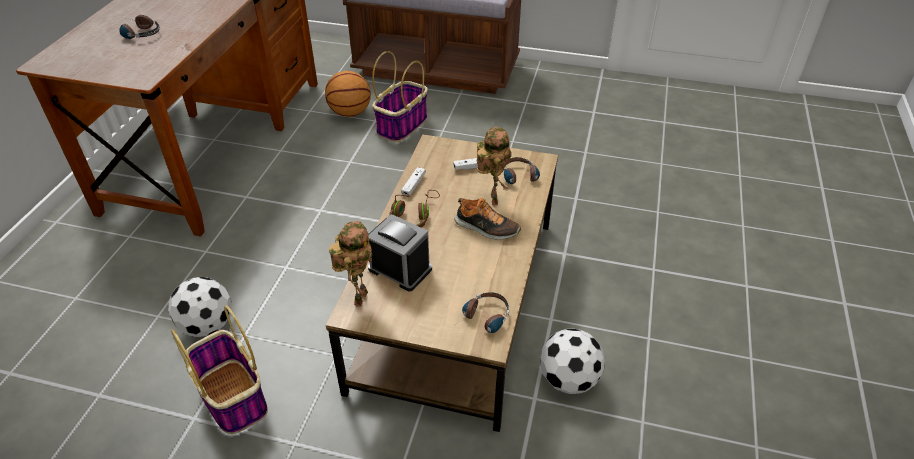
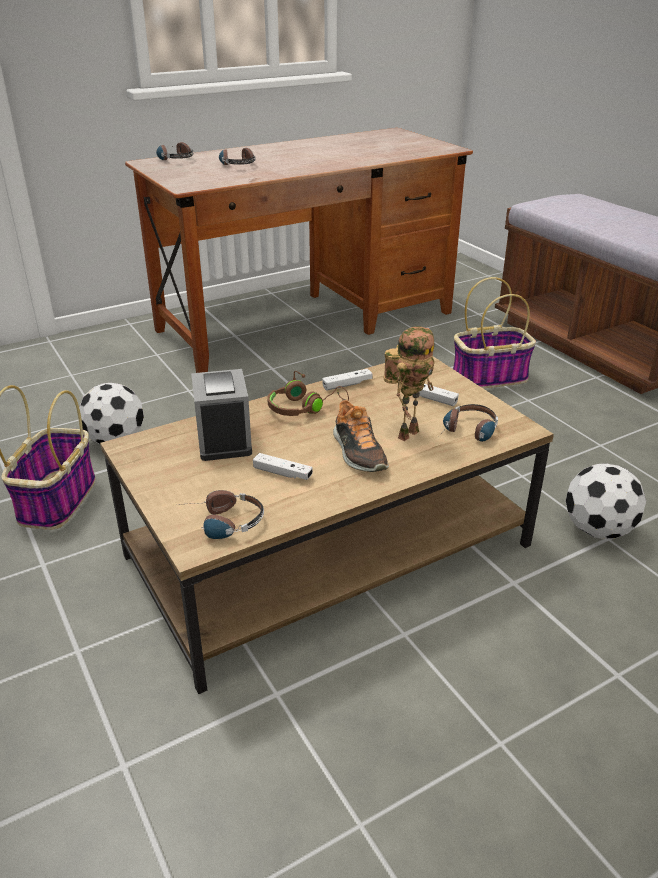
camera: 45 degrees right, 10 degrees down
basketball [325,71,371,117] -> none
toy robot [329,221,372,307] -> none
football [540,329,605,394] -> football moved to [566,463,646,539]
none -> headphones [156,142,193,160]
none -> white game controller [253,453,313,480]

